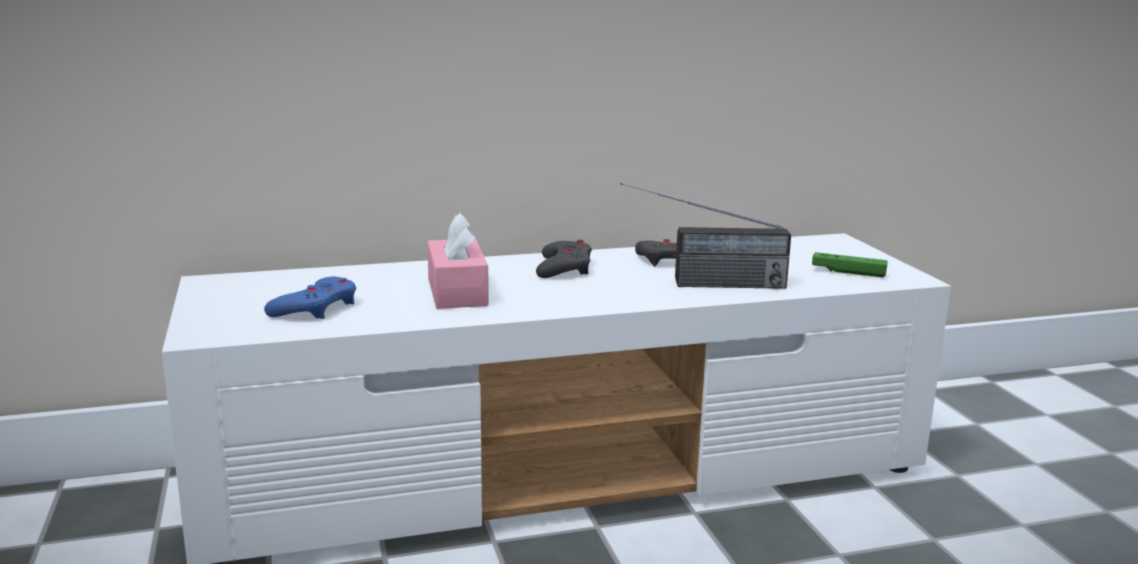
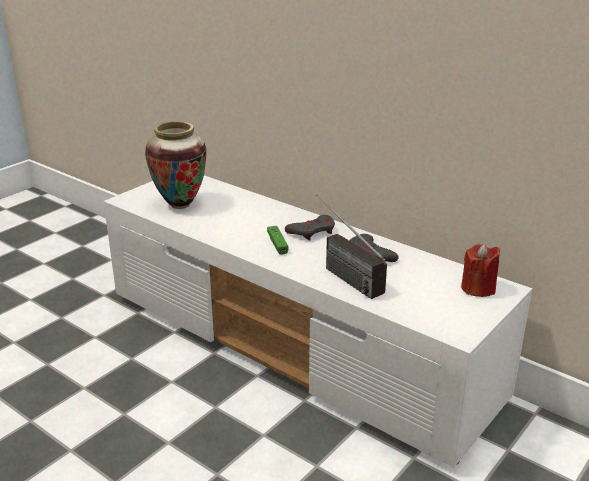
camera: 55 degrees right, 10 degrees up
blue game controller [264,277,356,319] -> vase [145,121,207,209]
pink tissue box [427,213,489,309] -> none
green game controller [812,252,888,277] -> green game controller moved to [267,226,288,255]
none -> red candle [461,244,500,297]

